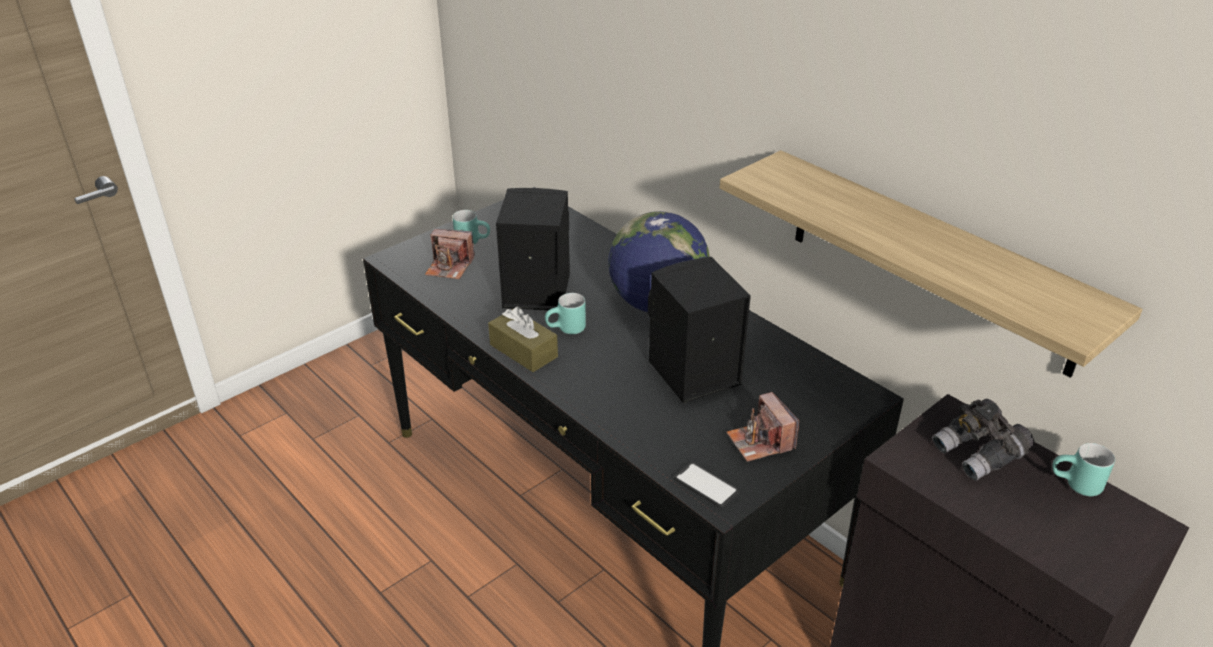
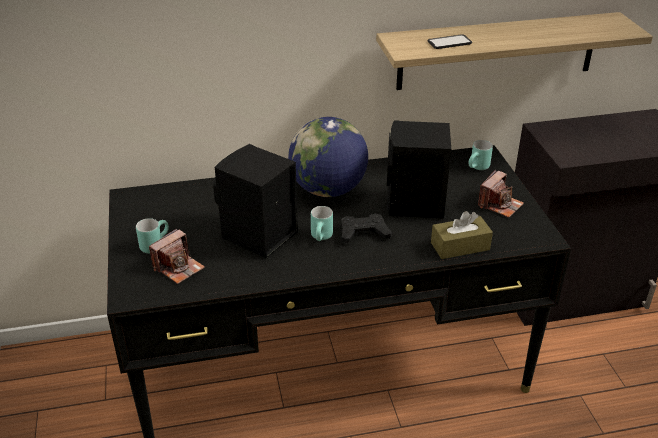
camera: 60 degrees left, 0 degrees up
brown tissue box [488,307,558,372] -> brown tissue box moved to [431,211,493,259]
phone [674,462,739,507] -> phone moved to [427,34,472,49]
camera [726,392,799,462] -> camera turned 60 degrees counterclockwise [478,170,524,218]
grey binoculars [932,399,1035,481] -> none
turquoise mug [1052,443,1115,496] -> turquoise mug moved to [469,140,493,170]
none -> black game controller [341,214,392,243]

